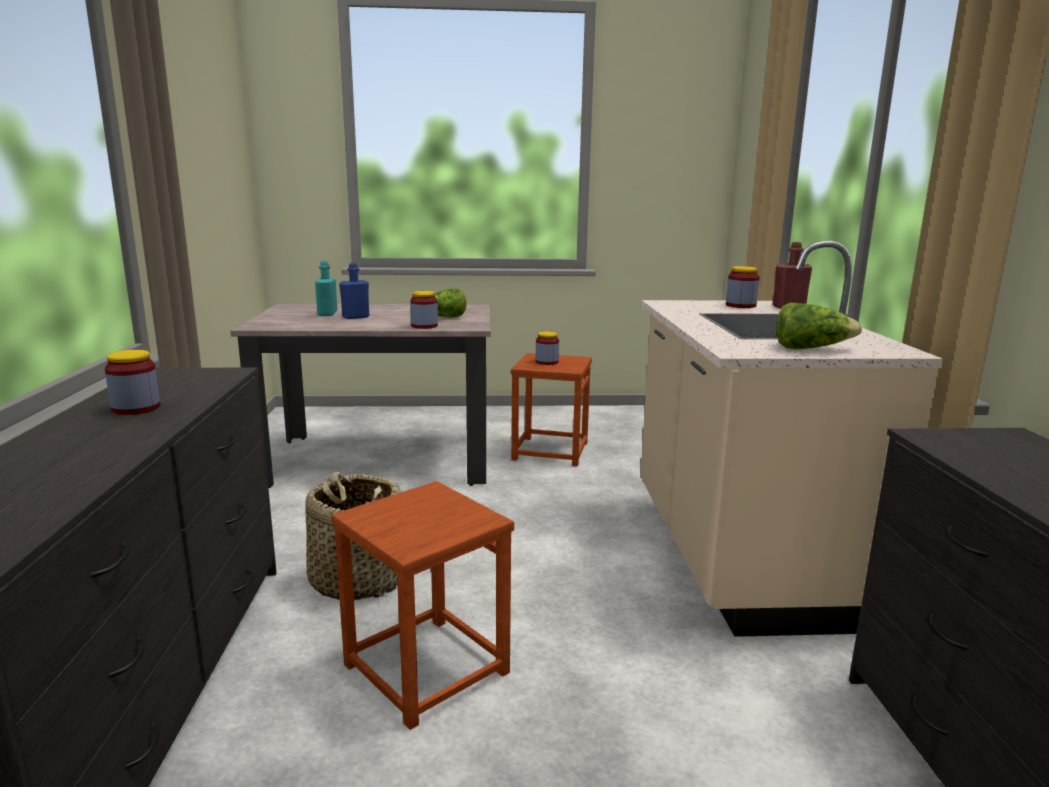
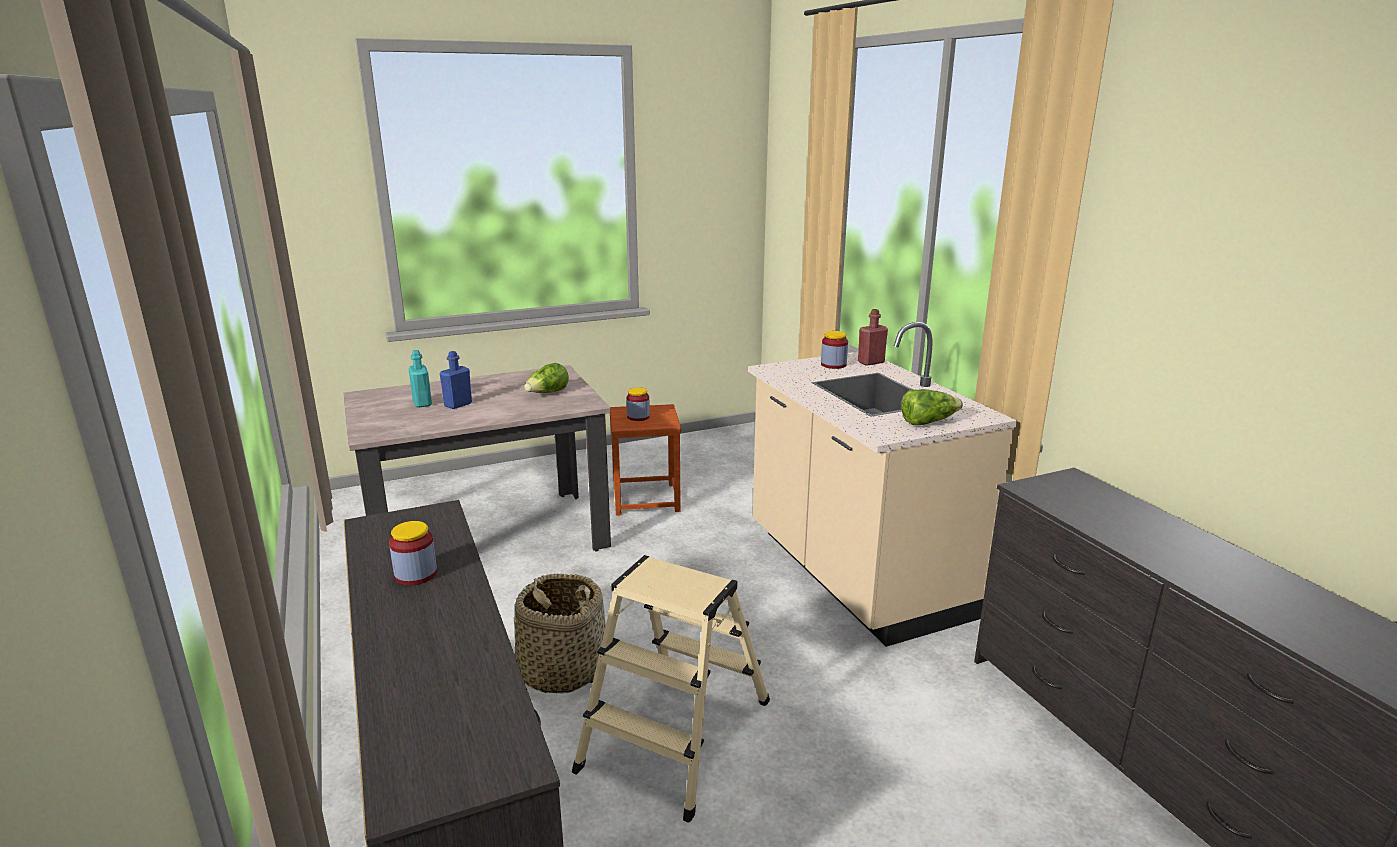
camera: 20 degrees left, 5 degrees up
brown stool [331,481,514,730] -> beige step ladder [572,555,770,823]
jar [410,291,438,329] -> none

